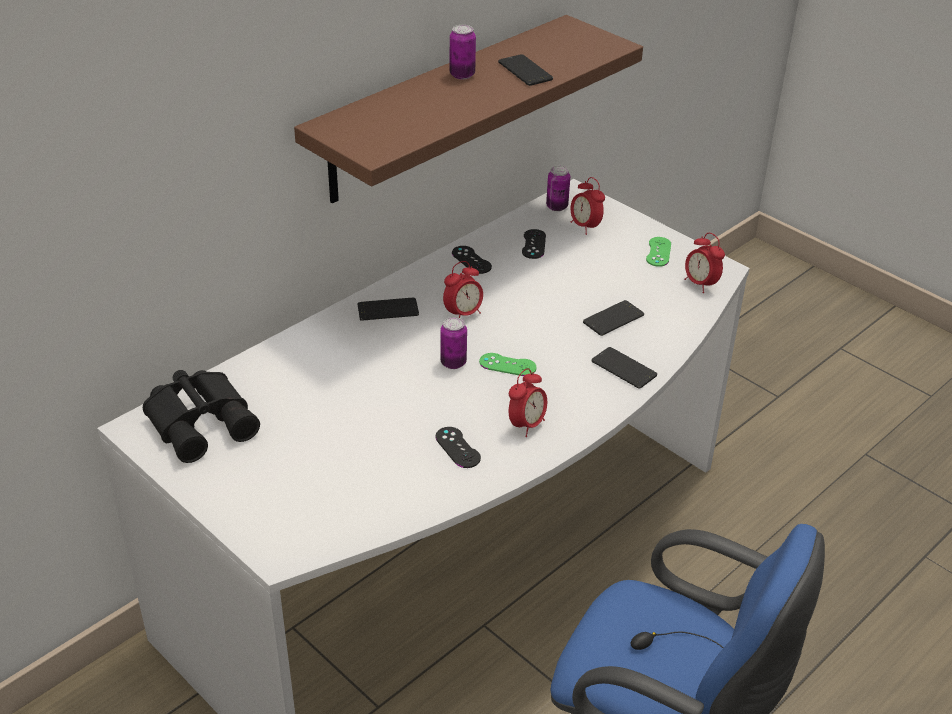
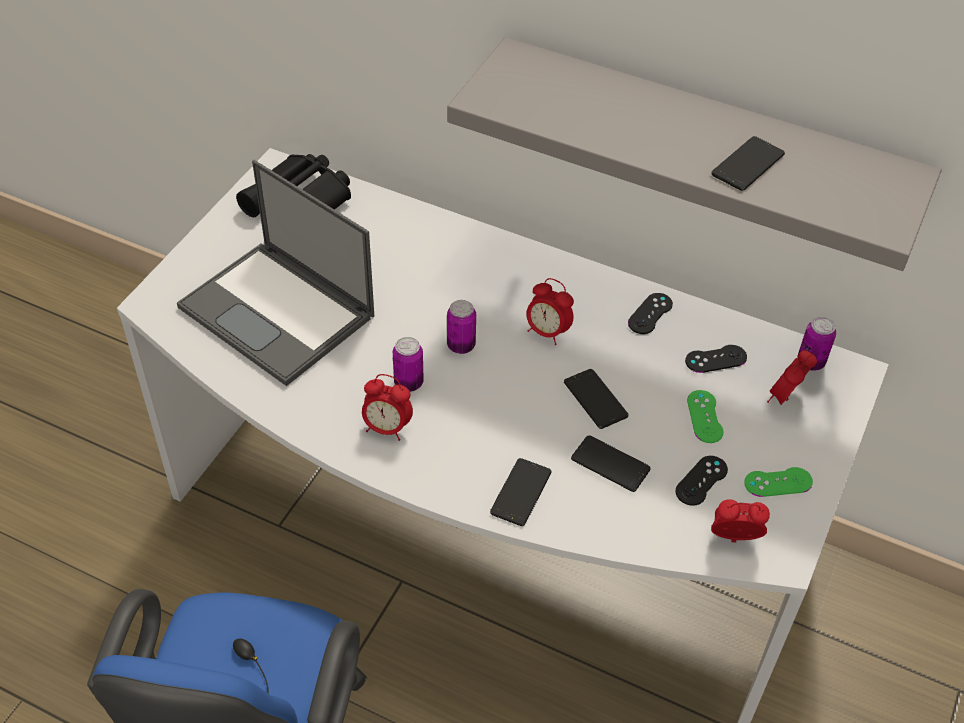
camera: 70 degrees right, 10 degrees up
brown shelf [294,15,643,203] -> grey shelf [447,37,942,271]
phone [358,298,419,321] -> phone moved to [564,369,628,429]
black game controller [435,427,481,468] -> black game controller moved to [675,456,728,506]
can [450,25,476,79] -> can moved to [393,337,424,392]
green game controller [479,353,537,376] -> green game controller moved to [687,390,724,443]
alarm clock [684,233,725,293] -> alarm clock turned 60 degrees clockwise [711,499,770,543]
none -> laptop [177,160,374,386]

